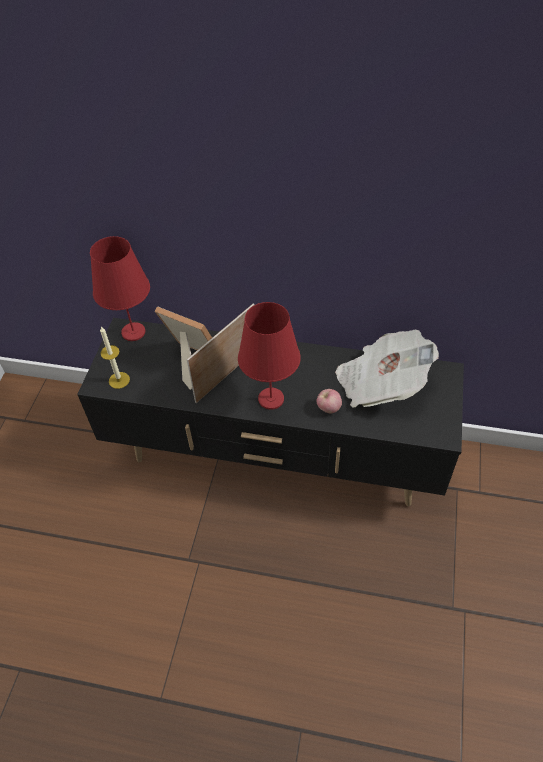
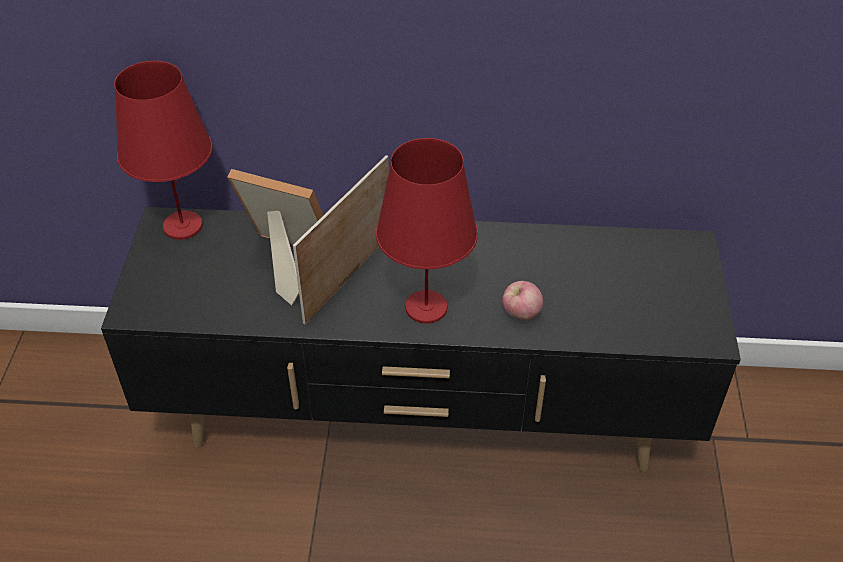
camera: 10 degrees left, 5 degrees down
candle [100,327,130,389] -> none
newspaper [335,330,439,408] -> none

